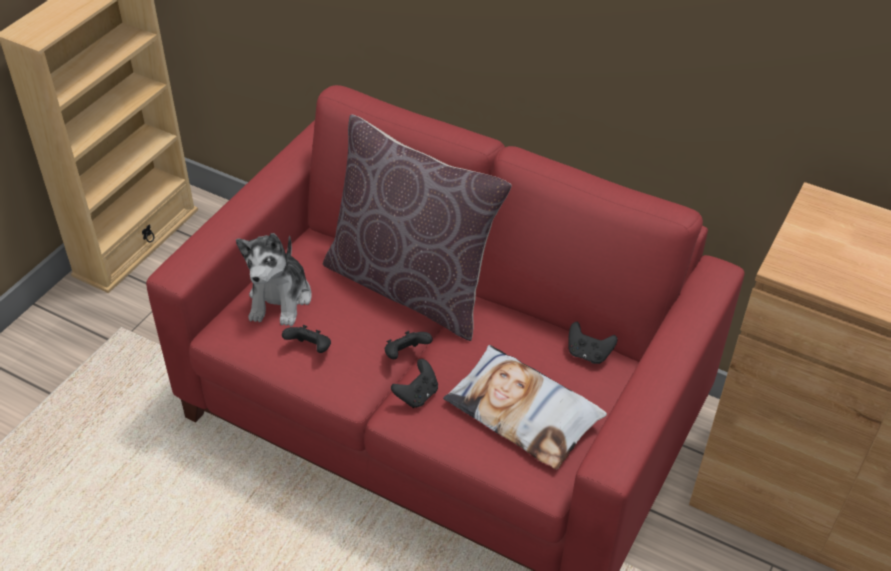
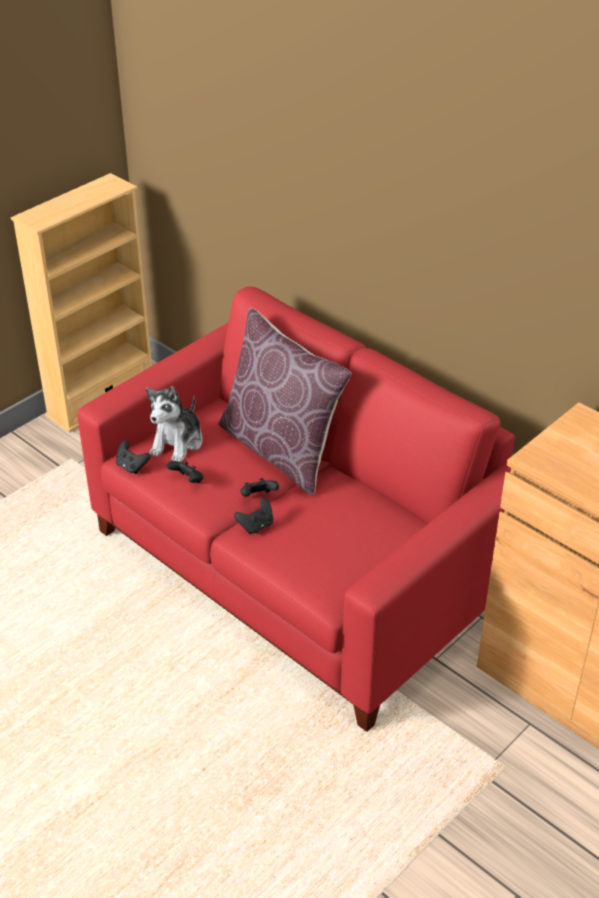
camera: 15 degrees right, 5 degrees down
pillow [443,345,607,470] -> none
black game controller [568,322,618,364] -> black game controller moved to [116,440,150,474]

